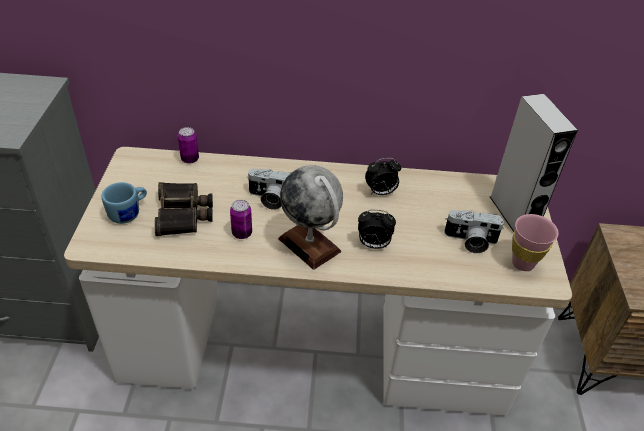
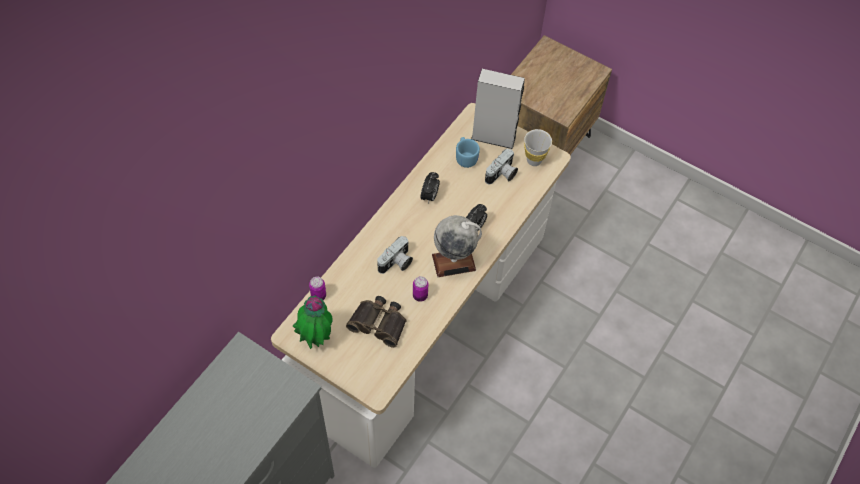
camera: 60 degrees left, 15 degrees up
blue mug [101,182,147,224] -> blue mug moved to [456,137,480,168]
pink cup [512,214,558,271] -> white cup [524,129,552,166]
none -> potted plant [293,296,333,349]

